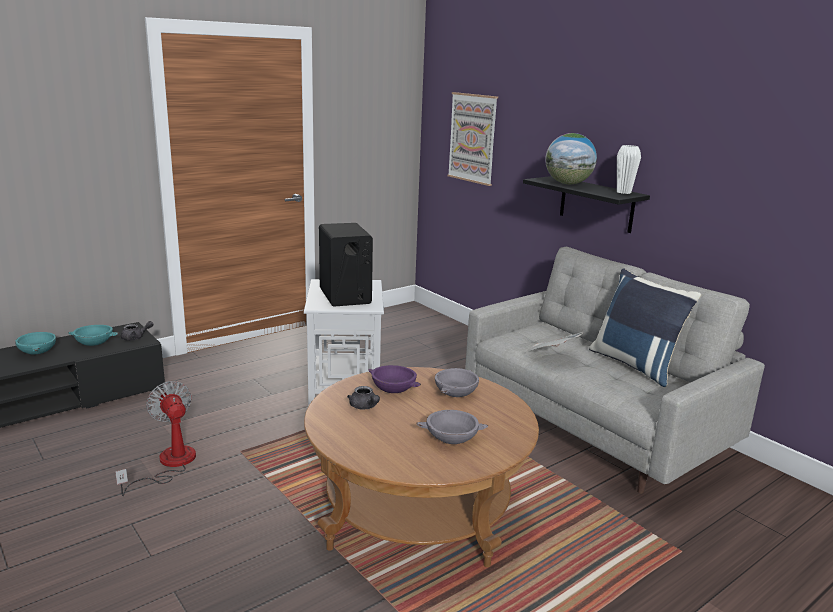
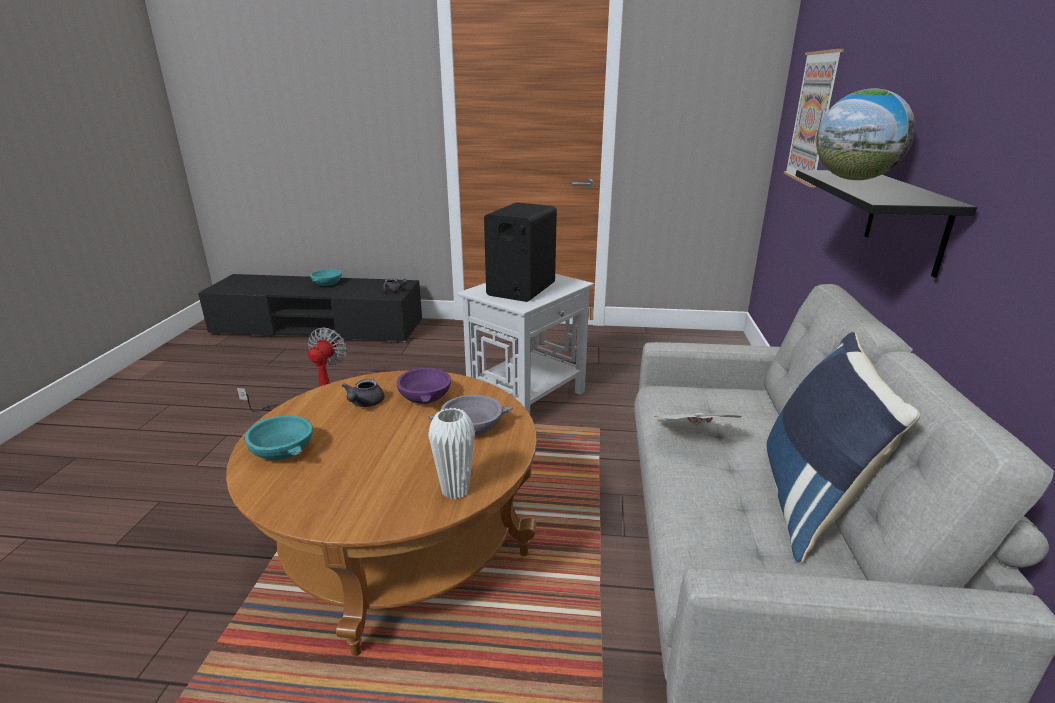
camera: 45 degrees right, 5 degrees up
turquoise bowl [68,325,118,346] -> turquoise bowl moved to [244,415,313,460]
grey bowl [416,410,488,444] -> none
white vase [617,145,641,194] -> white vase moved to [428,408,475,499]

